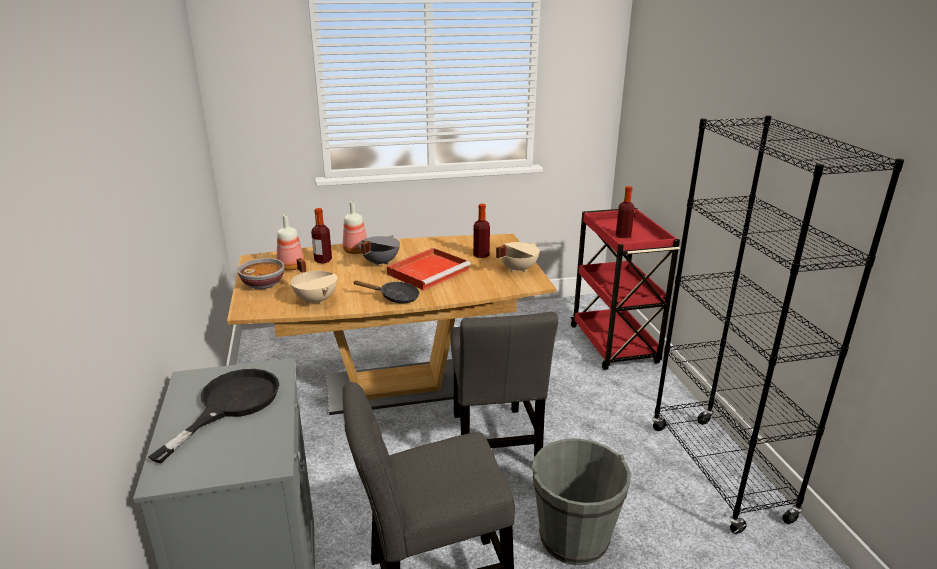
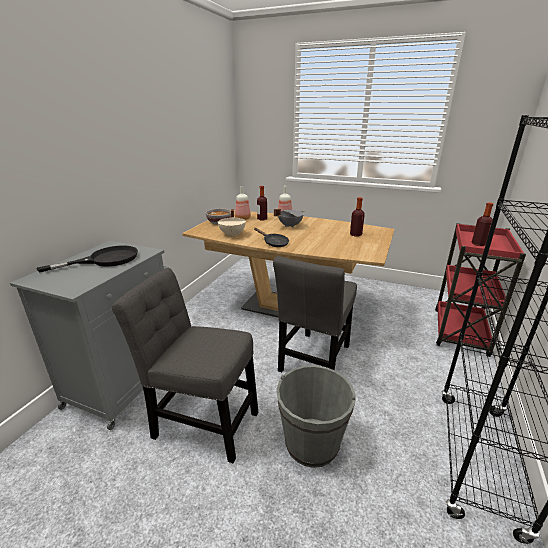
camera: 35 degrees right, 0 degrees up
red tray [387,248,471,290] -> none
beige cooking pot [496,242,540,272] -> none

